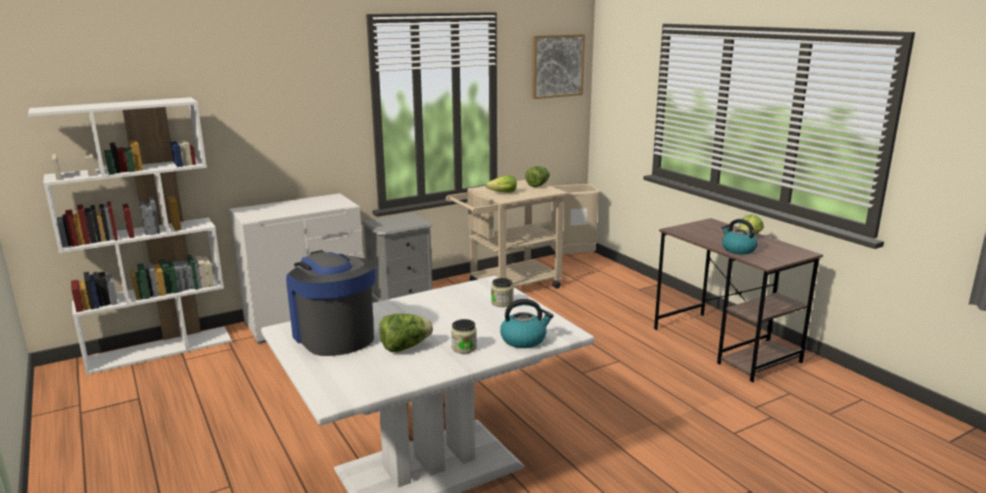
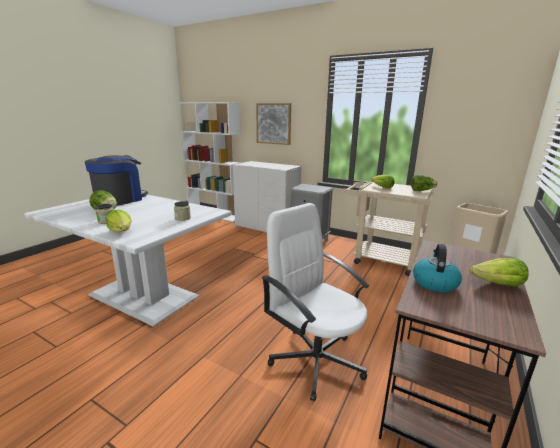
camera: 60 degrees right, 0 degrees up
kettle [500,299,554,348] -> lettuce [106,210,132,232]
picture [532,34,585,99] -> picture moved to [256,103,291,145]
none -> white office chair [261,203,369,402]

